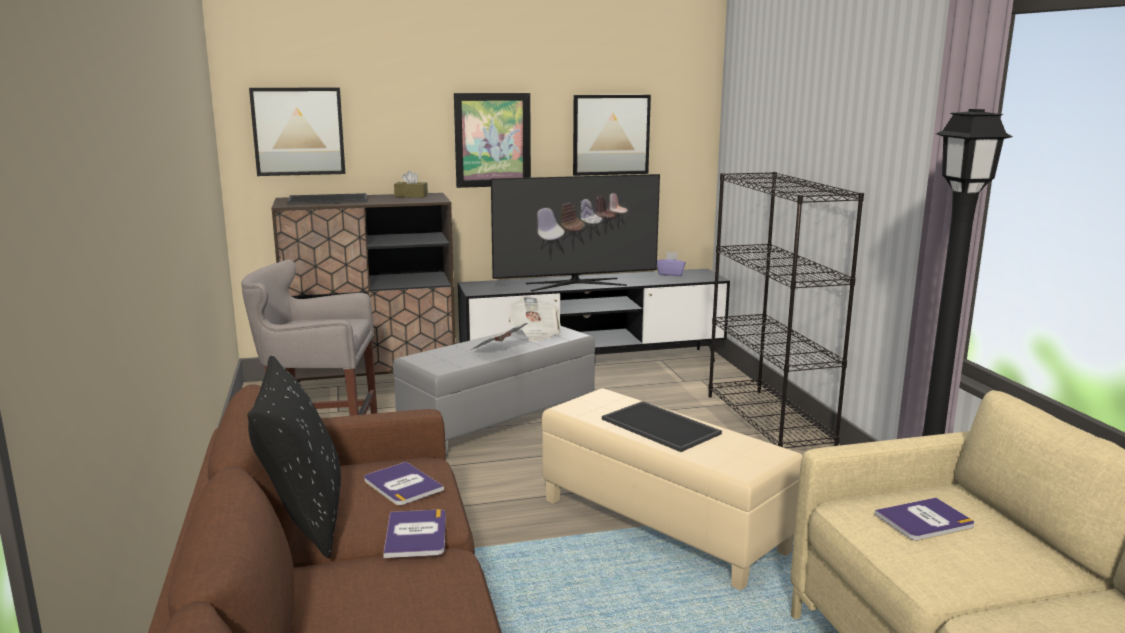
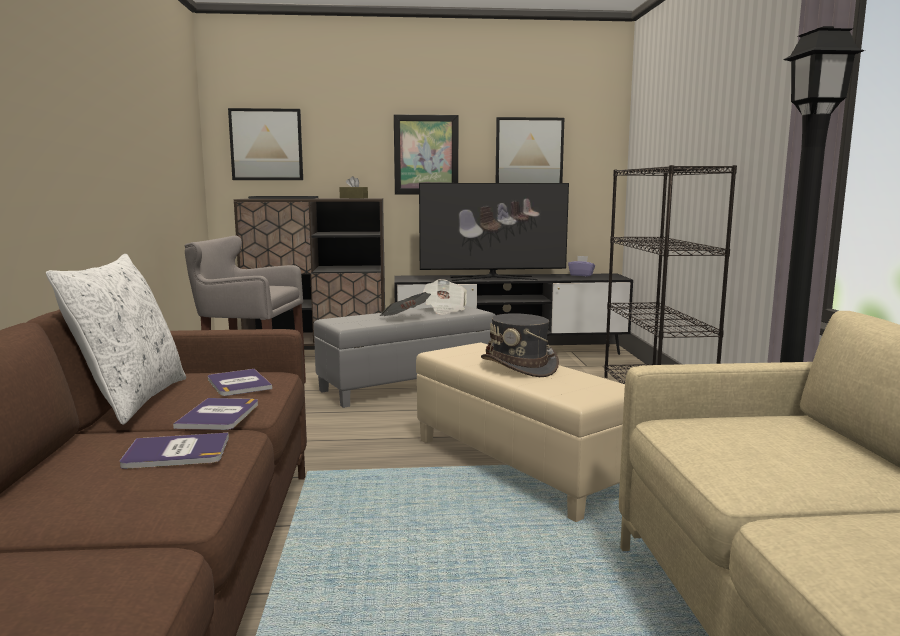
camera: 10 degrees right, 5 degrees down
black pillow [247,355,341,558] -> white pillow [46,254,186,425]
tray [602,401,722,452] -> grey hat [481,313,559,377]
book [875,498,974,540] -> book moved to [120,433,229,469]

